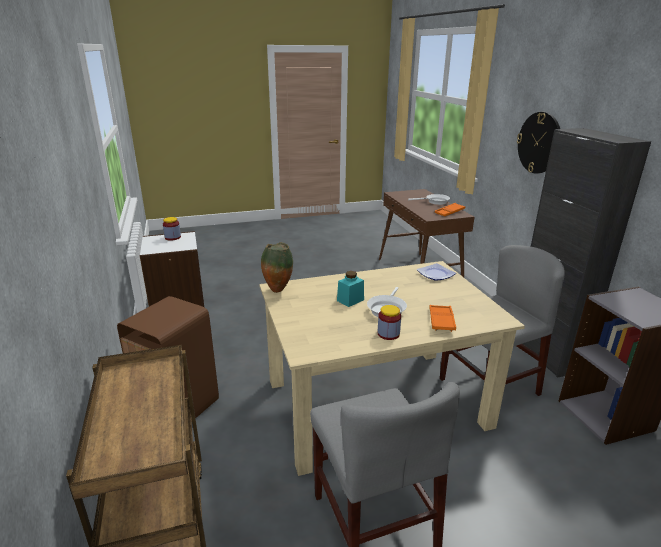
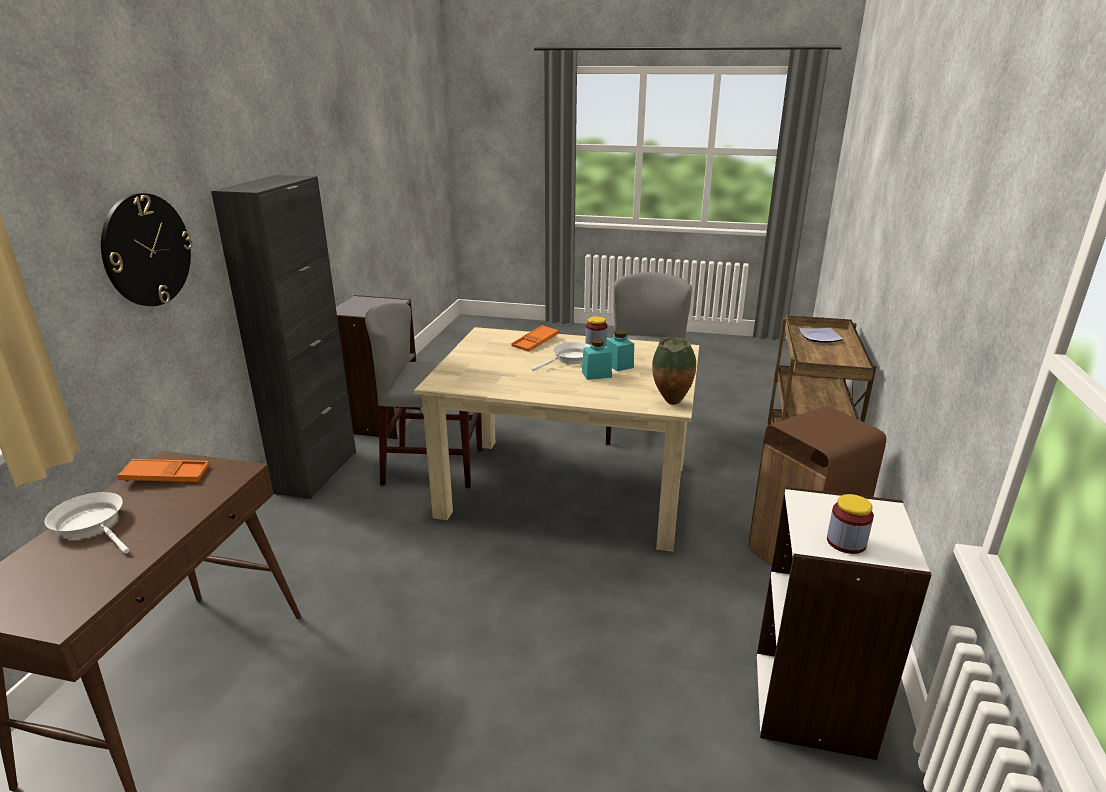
camera: 150 degrees left, 0 degrees up
plate [417,263,456,281] -> plate moved to [799,328,843,343]
none -> turquoise jar [606,330,634,371]

